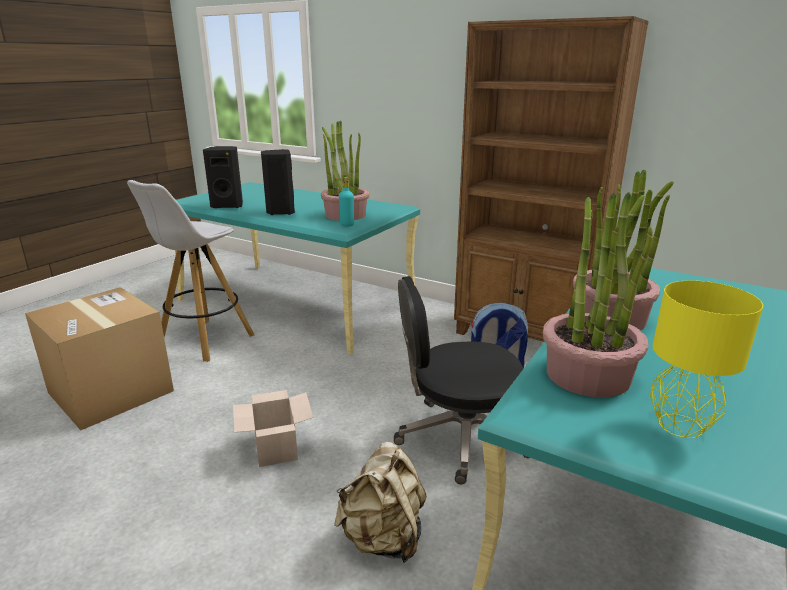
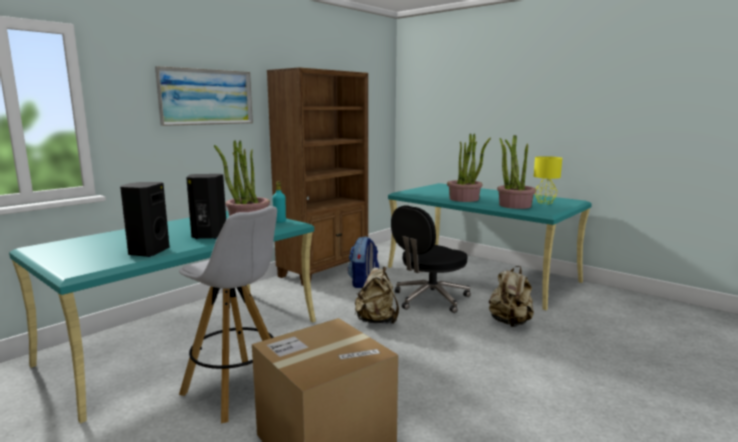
camera: 80 degrees left, 10 degrees down
cardboard box [233,390,313,467] -> none
black office chair [394,276,530,484] -> black office chair turned 45 degrees clockwise [391,205,471,313]
none -> picture [155,66,253,126]
none -> beige backpack [355,267,399,324]

